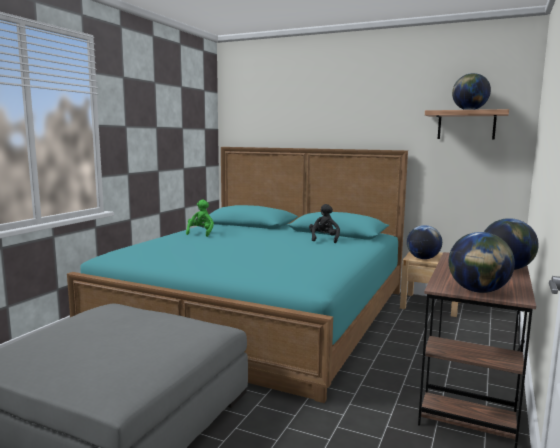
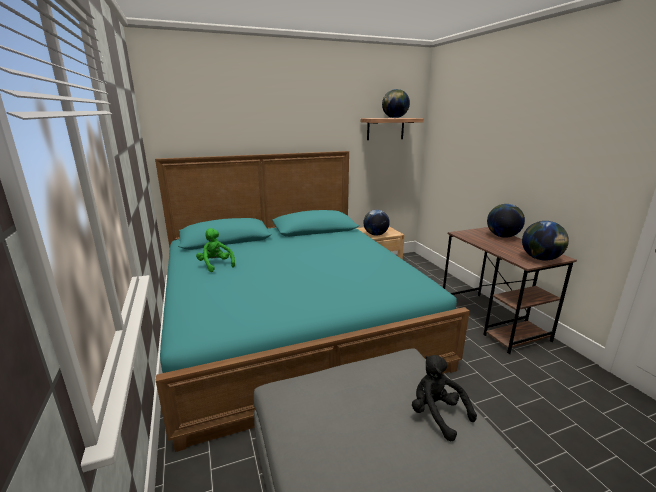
camera: 45 degrees left, 10 degrees up
black plush toy [309,204,340,243] -> black plush toy moved to [412,355,477,441]

